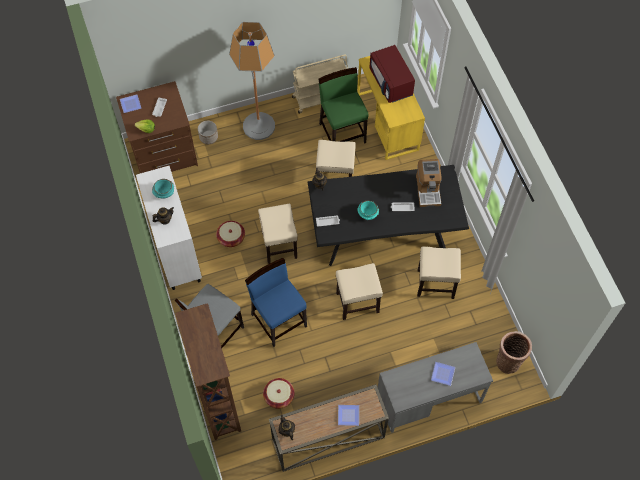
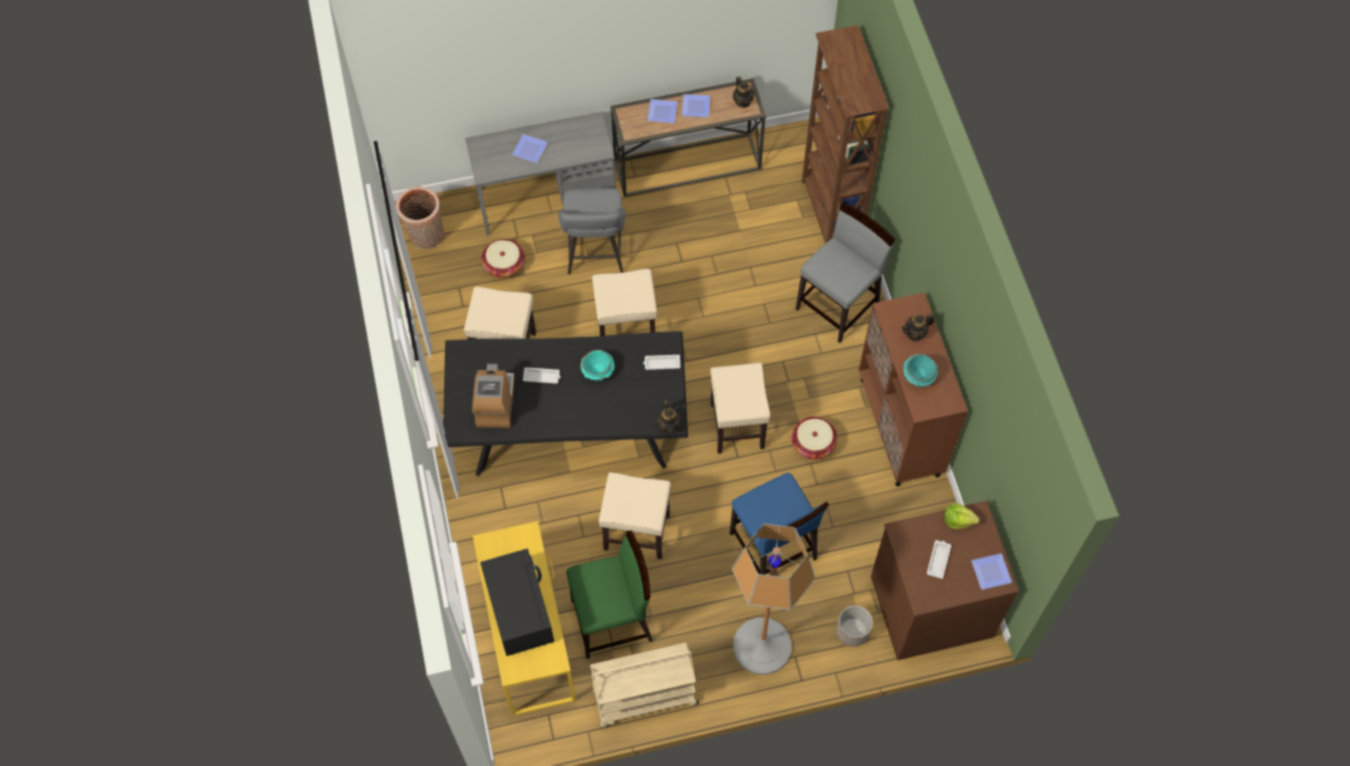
camera: 175 degrees left, 0 degrees up
white cabinet [136,166,202,290] -> brown cabinet [859,292,968,487]
blue chair [245,258,307,347] -> blue chair moved to [730,472,829,575]
basket [263,378,294,409] -> basket moved to [482,239,525,278]
green chair [318,67,368,144] -> green chair turned 90 degrees counterclockwise [566,530,653,659]
red microwave [369,45,415,103] -> black microwave [480,548,554,656]
none -> grey stool [558,188,626,274]
none -> plate [682,94,710,117]

